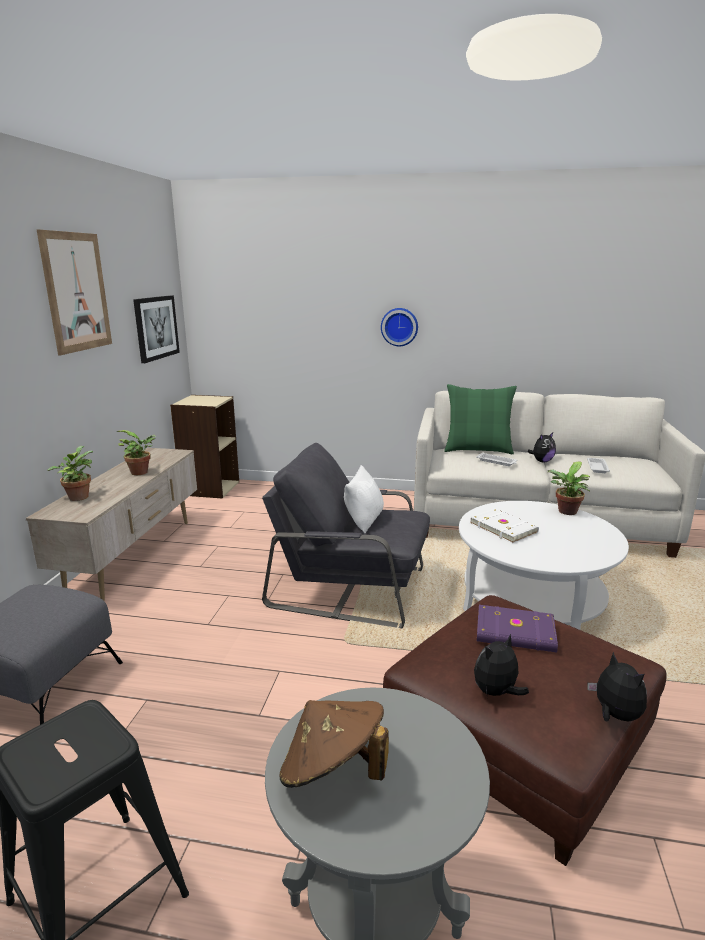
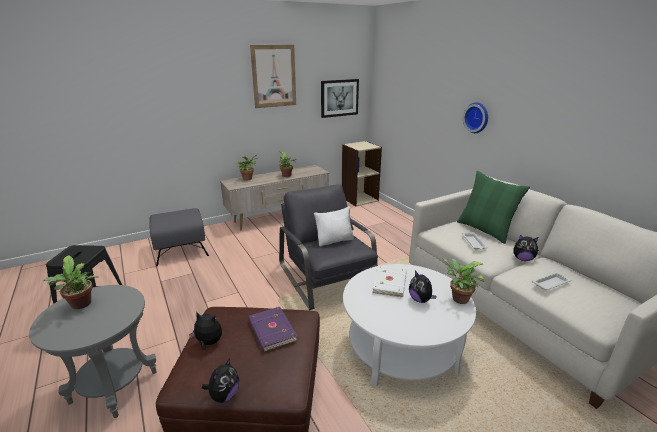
camera: 50 degrees right, 5 degrees up
brown hat [279,700,389,788] -> potted plant [43,256,99,309]
none -> plush toy [409,270,437,303]

